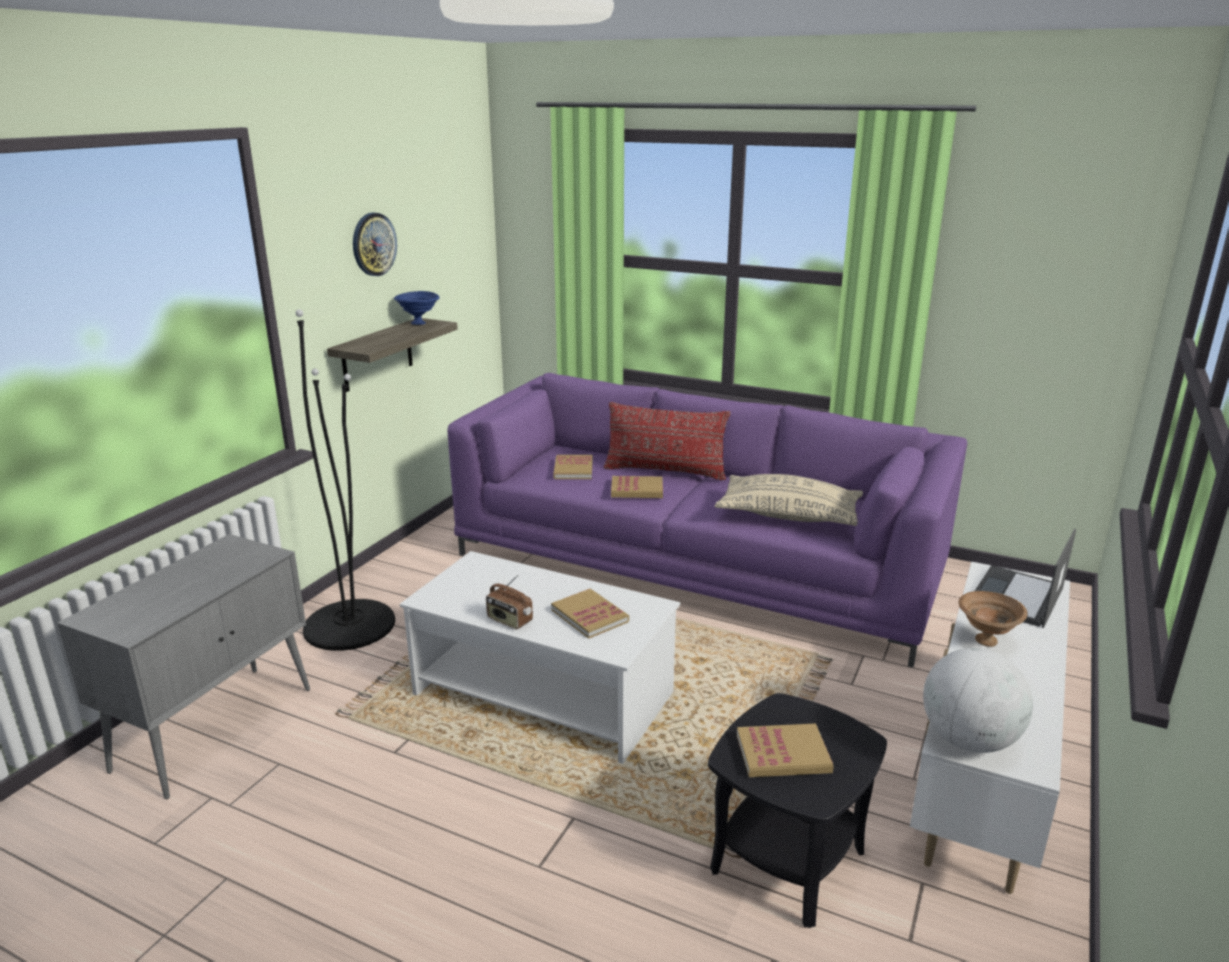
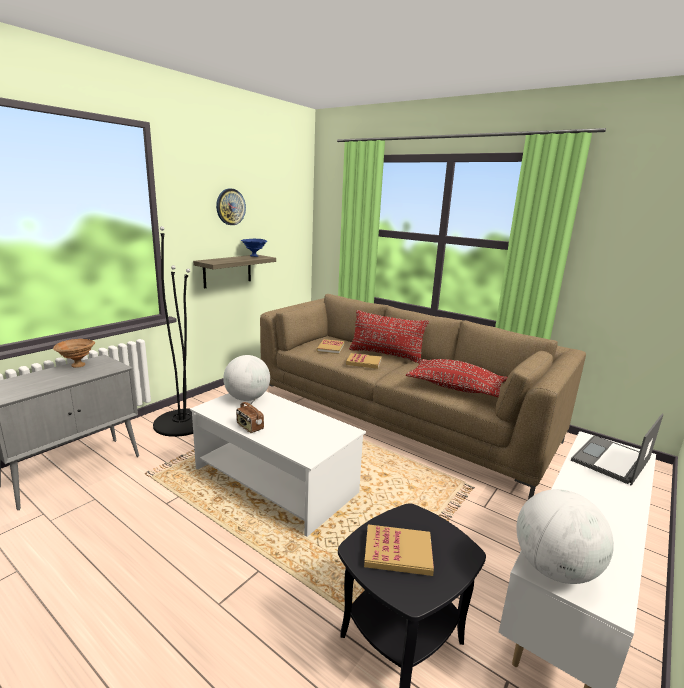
camera: 10 degrees right, 5 degrees down
purple sofa [447,373,967,667] -> brown sofa [260,294,586,500]
book [551,589,629,639] -> none
beige pillow [715,474,863,526] -> red pillow [406,359,507,397]
brown bowl [959,591,1027,647] -> brown bowl moved to [53,339,95,368]
none -> globe [223,355,270,401]

